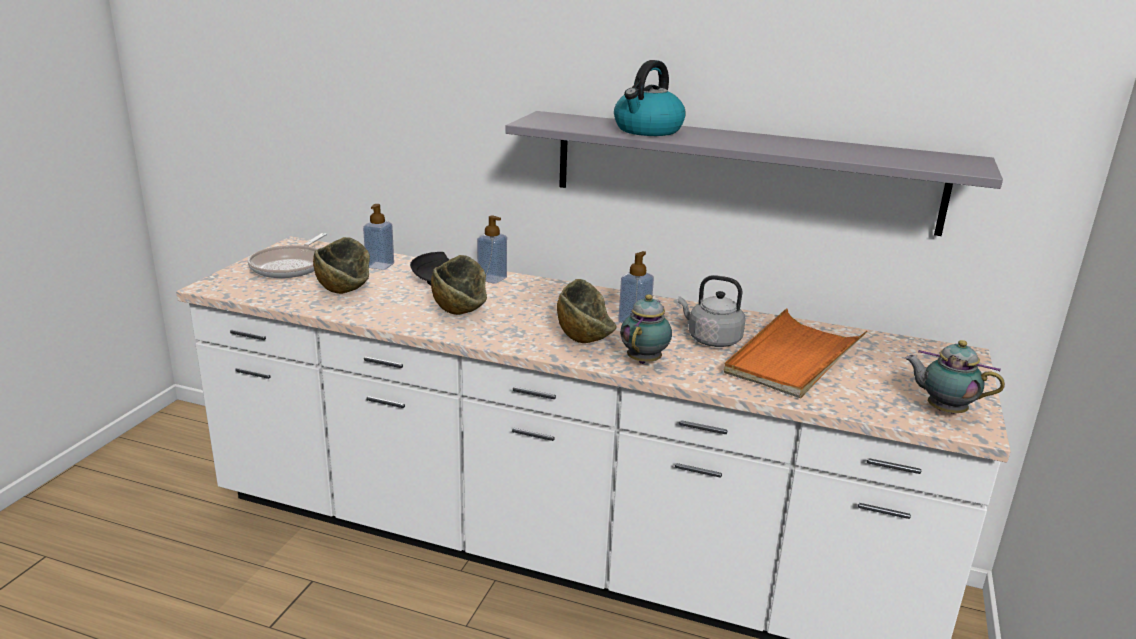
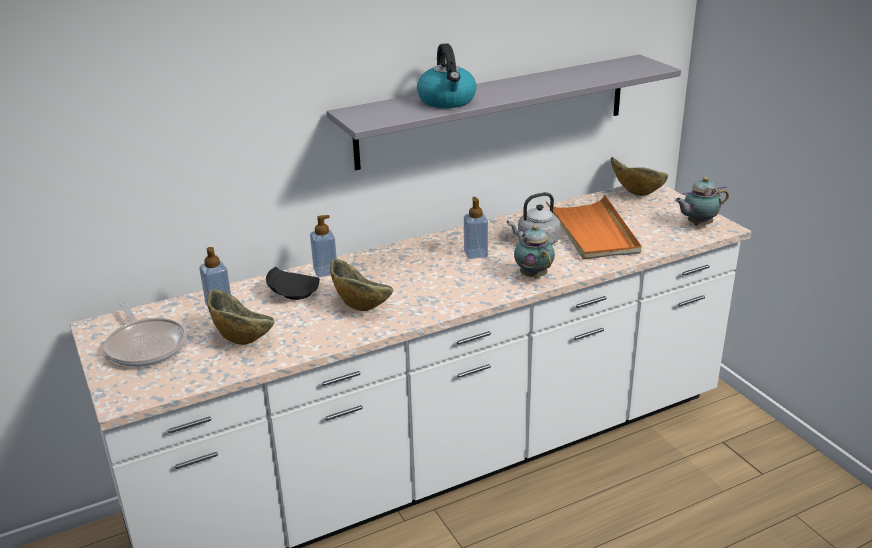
camera: 45 degrees left, 5 degrees up
bowl [557,279,617,343] -> bowl moved to [611,157,668,196]

